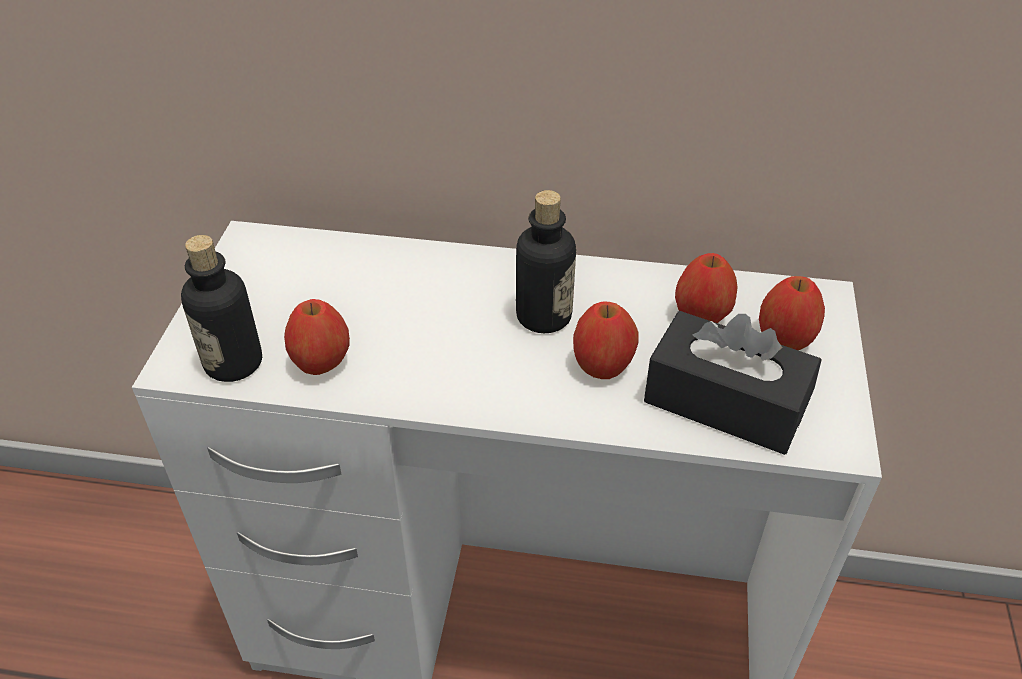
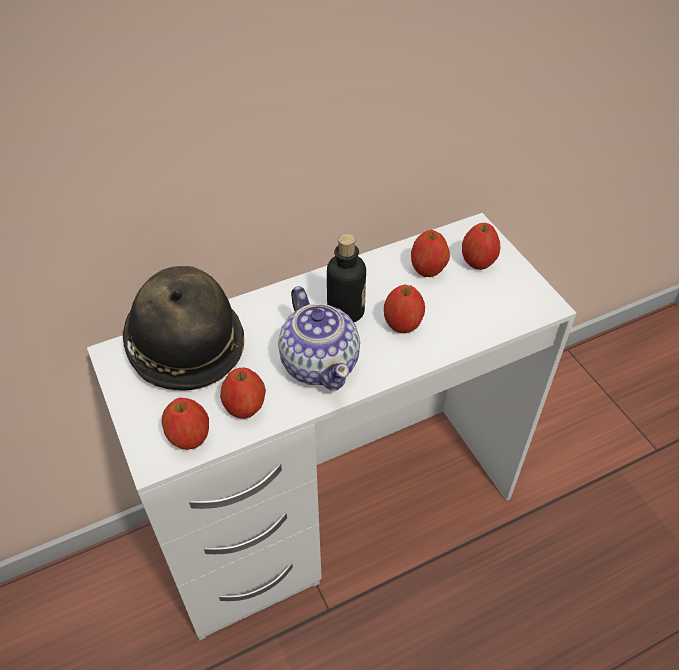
camera: 35 degrees left, 5 degrees up
bottle [181,235,262,382] -> apple [161,398,209,450]
black tissue box [644,311,821,455] -> none
none -> hat [123,266,244,390]
none -> teapot [278,286,360,390]

